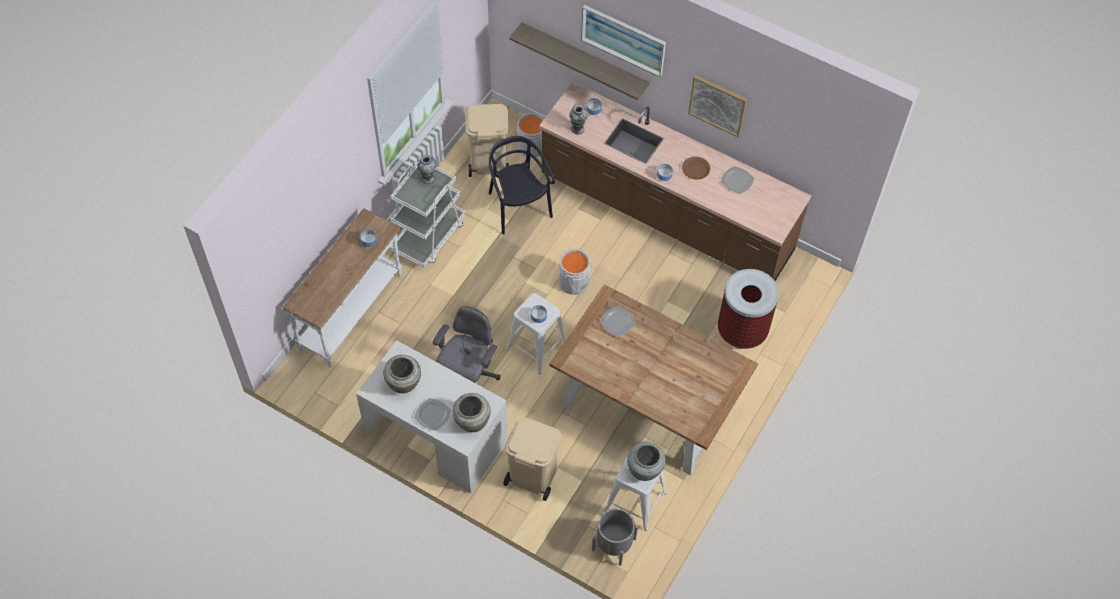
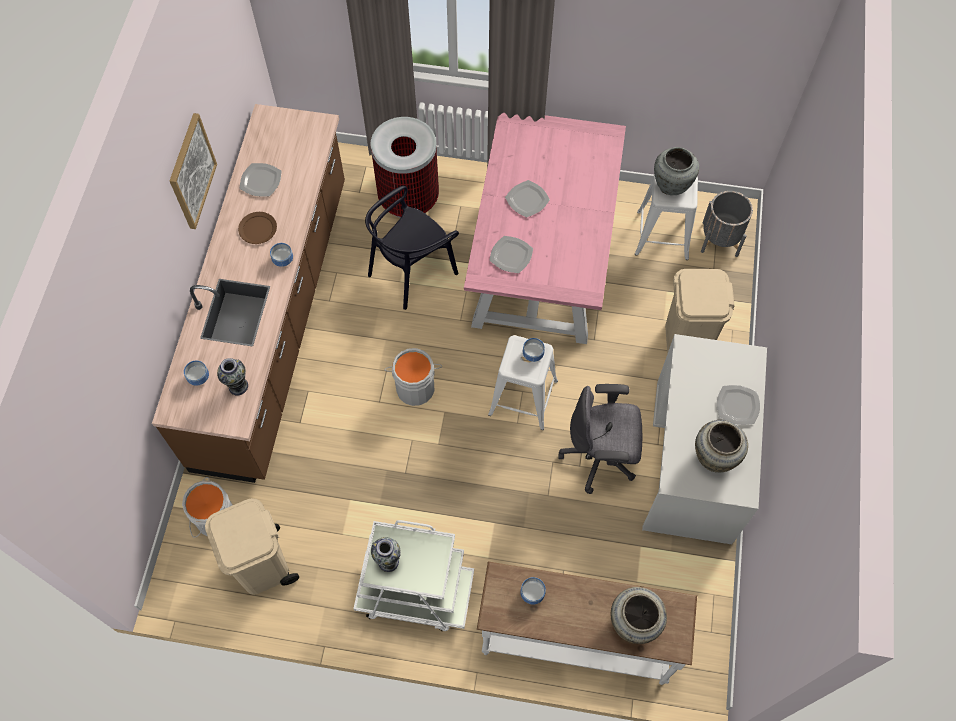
camera: 110 degrees left, 5 degrees up
beige vase [453,393,491,432] -> beige vase moved to [610,587,667,644]
black chair [489,136,555,234] -> black chair moved to [365,185,459,310]
shelf [509,22,650,100] -> none
brown dining table [549,284,758,475] -> pink dining table [464,113,626,344]
picture [581,5,666,77] -> none
none -> plate [505,180,550,217]

